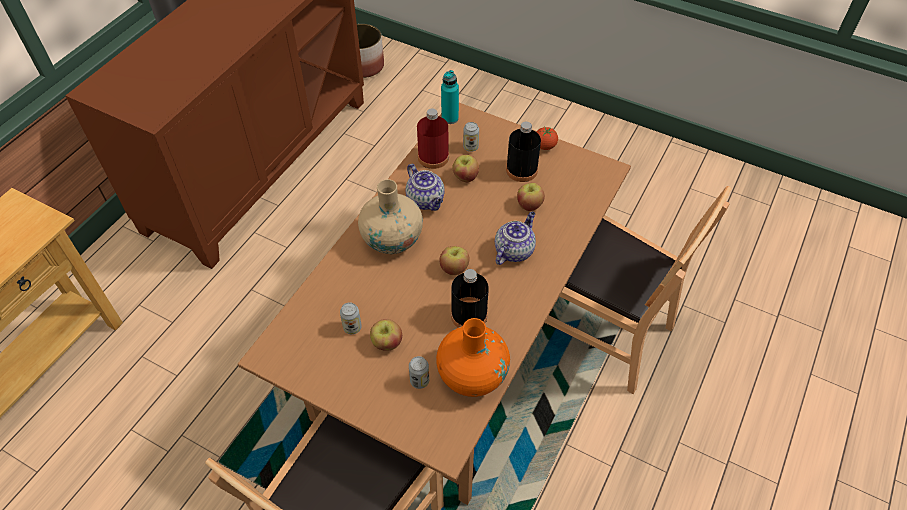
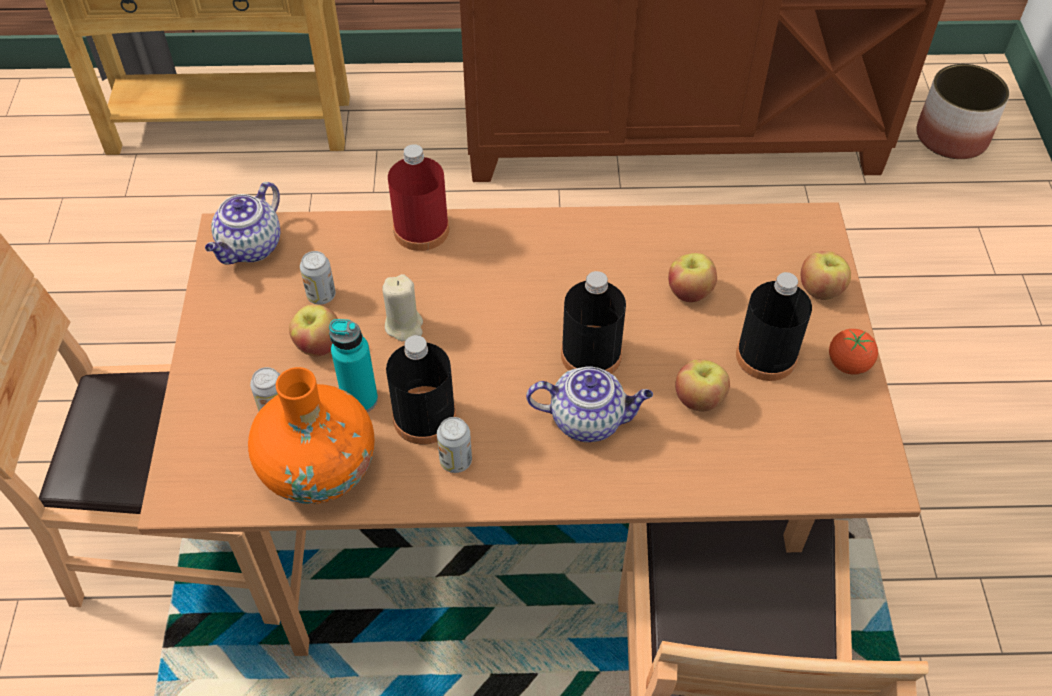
camera: 60 degrees right, 0 degrees up
beige vase [358,179,423,254] -> none
teapot [406,164,445,211] -> teapot moved to [205,182,280,264]
red bottle [417,109,449,169] -> red bottle moved to [388,144,449,251]
apple [439,246,470,275] -> apple moved to [801,251,851,300]
turquoise bottle [441,70,459,124] -> turquoise bottle moved to [329,319,378,412]
can [463,122,479,152] -> can moved to [437,417,472,473]
none -> beige candle [382,274,423,341]
none -> black bottle [561,271,626,374]

